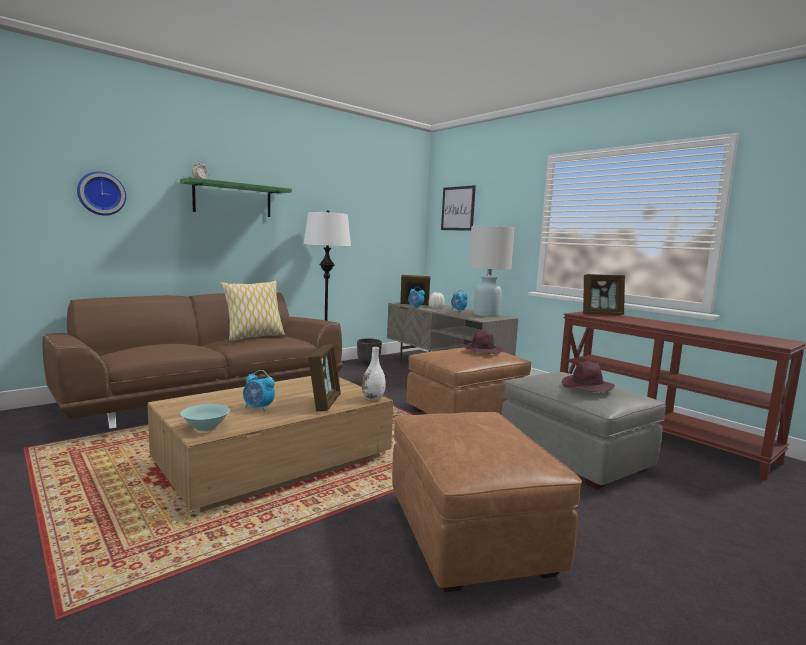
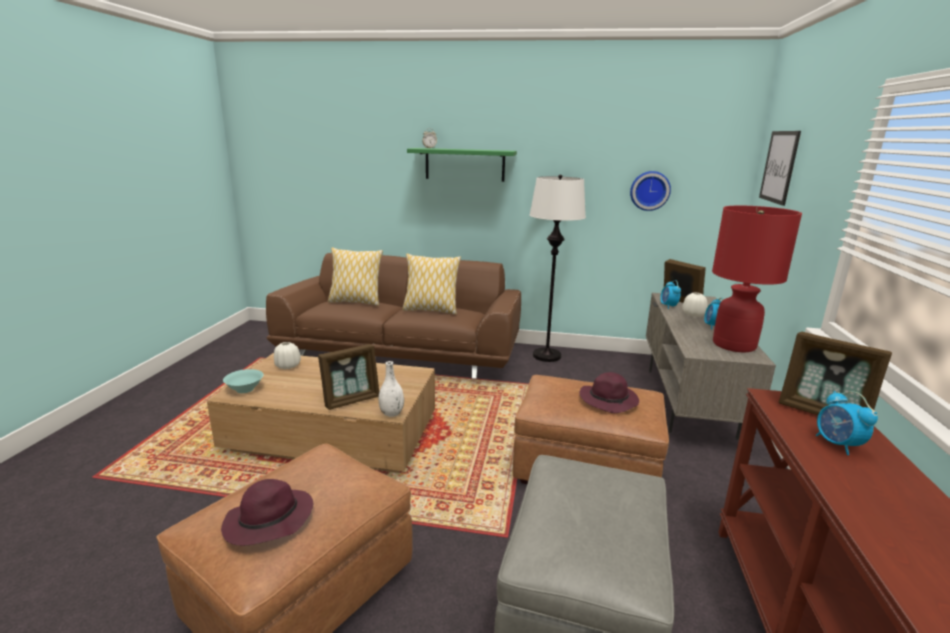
camera: 50 degrees right, 10 degrees up
wall clock [77,171,126,216] -> wall clock moved to [630,171,671,211]
alarm clock [243,370,275,412] -> alarm clock moved to [816,391,878,455]
black planter [357,338,382,365] -> none
white table lamp [469,226,515,317] -> red table lamp [712,206,802,352]
purple hat [562,361,615,392] -> purple hat moved to [221,479,313,546]
none -> white vase [274,342,301,369]
none -> pillow [328,248,383,306]

